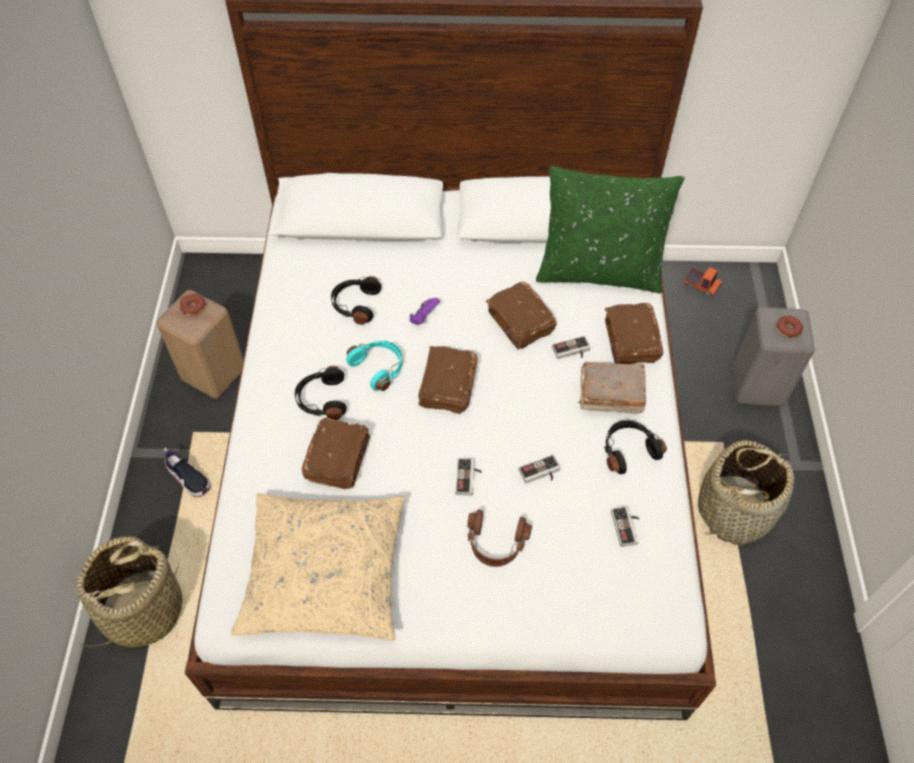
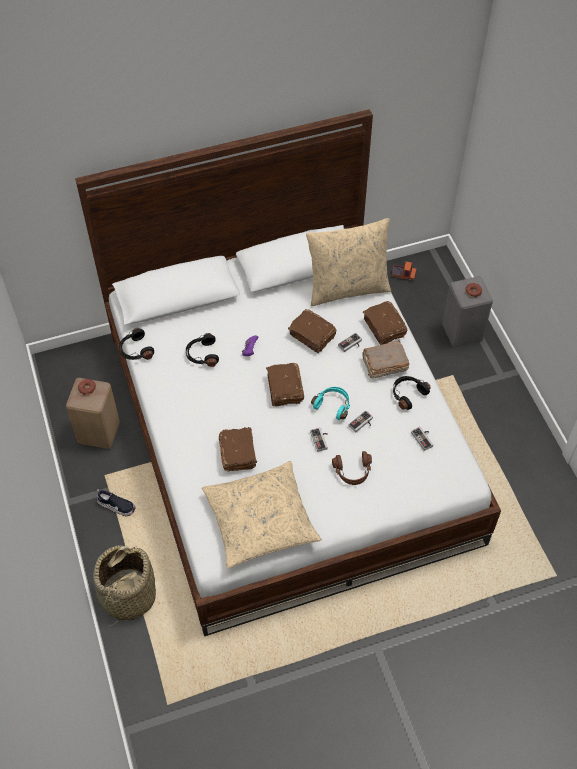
camera: 20 degrees left, 0 degrees up
black headphones [295,366,347,420] -> black headphones moved to [119,328,154,360]
turquoise headphones [346,341,403,391] -> turquoise headphones moved to [311,387,350,420]
green pillow [536,166,685,293] -> beige pillow [306,218,391,306]
basket [698,440,794,546] -> none

